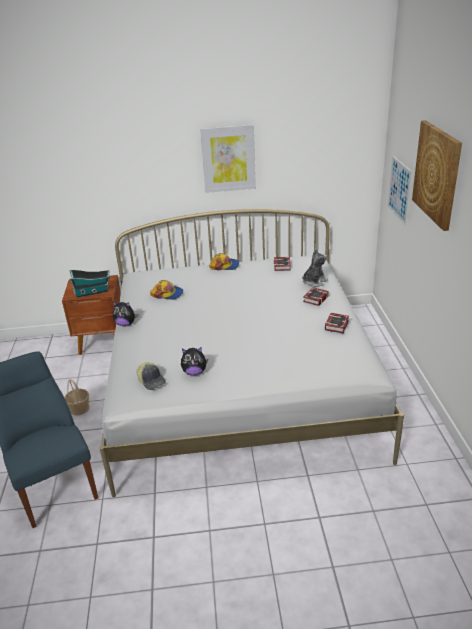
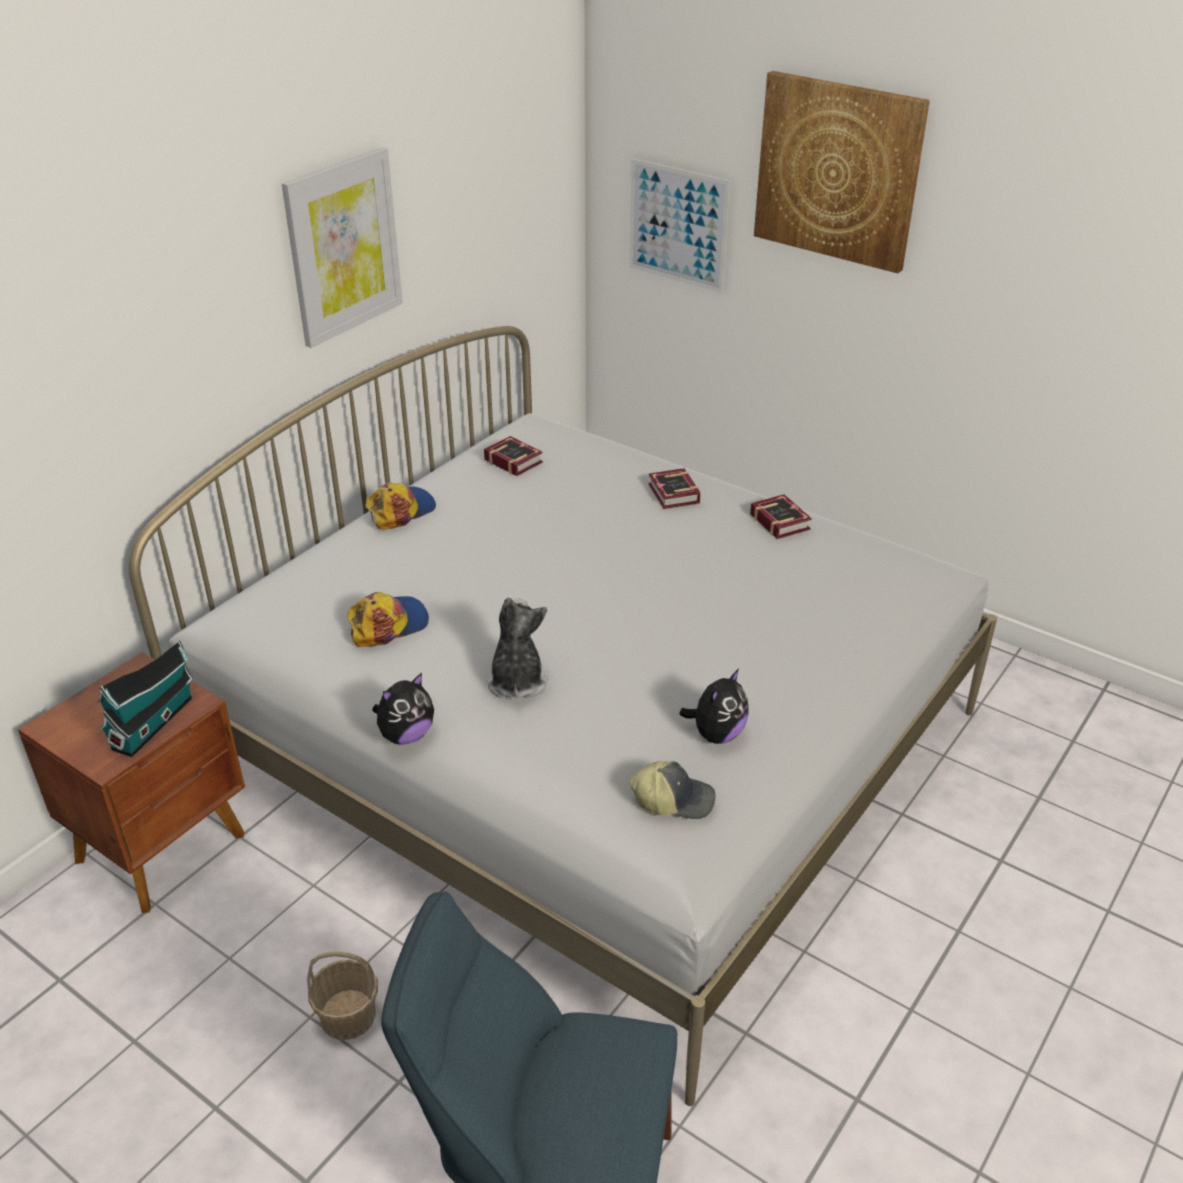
camera: 50 degrees left, 5 degrees up
plush toy [302,249,328,287] -> plush toy moved to [486,597,548,698]

